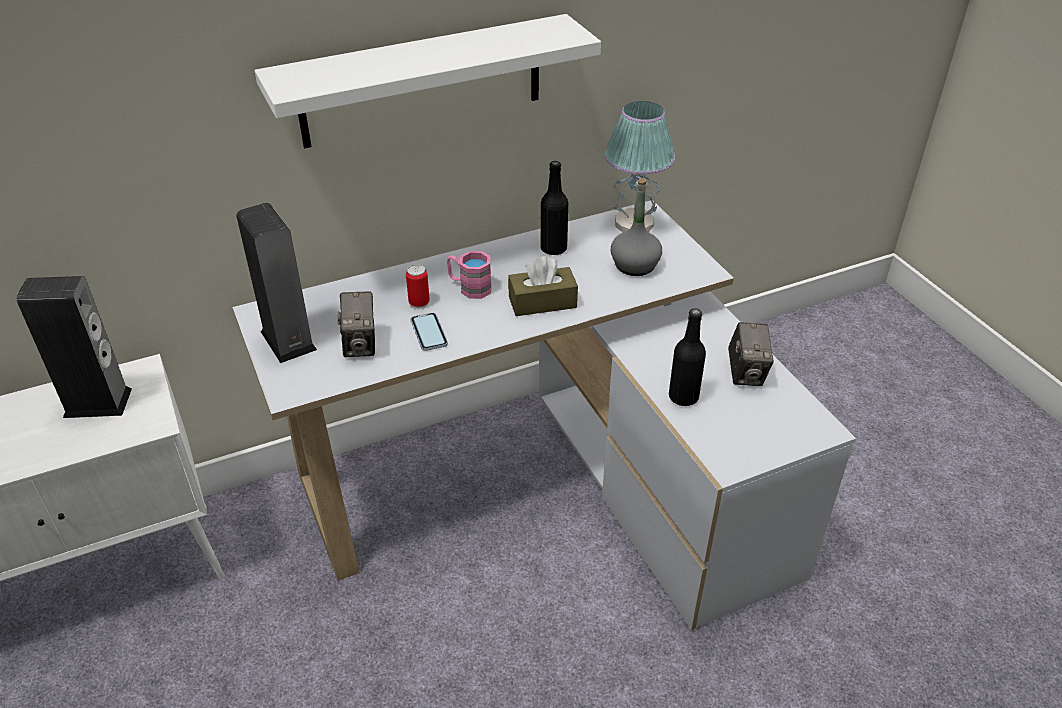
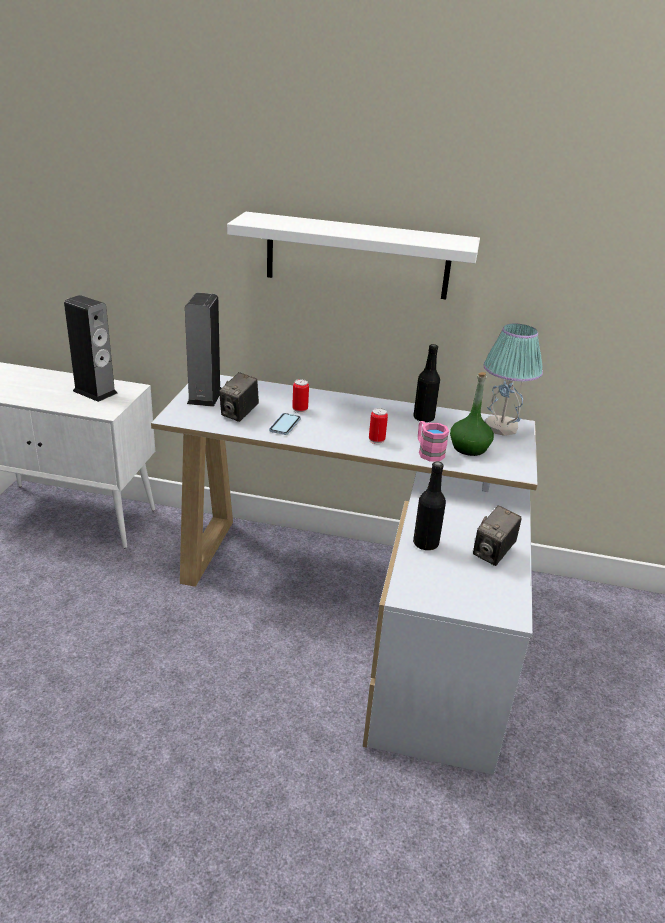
camera: 35 degrees right, 10 degrees down
pink mug [447,251,492,299] -> pink mug moved to [418,421,449,461]
brown tissue box [508,256,578,316] -> can [369,408,388,444]
grey bottle [611,178,662,276] -> green bottle [450,372,494,456]

